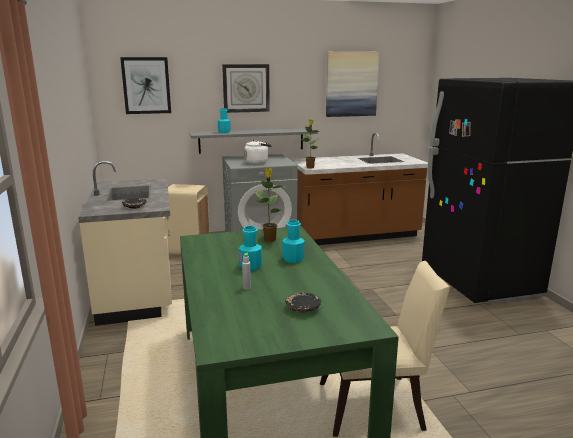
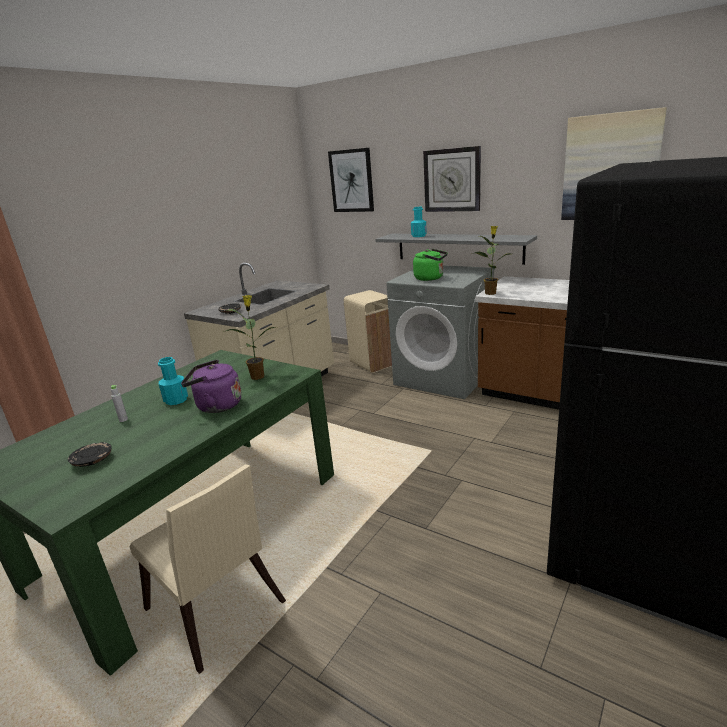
camera: 50 degrees right, 5 degrees up
white kettle [244,140,272,164] -> green kettle [413,249,448,281]
turquoise bottle [282,220,305,263] -> purple kettle [181,360,242,413]

